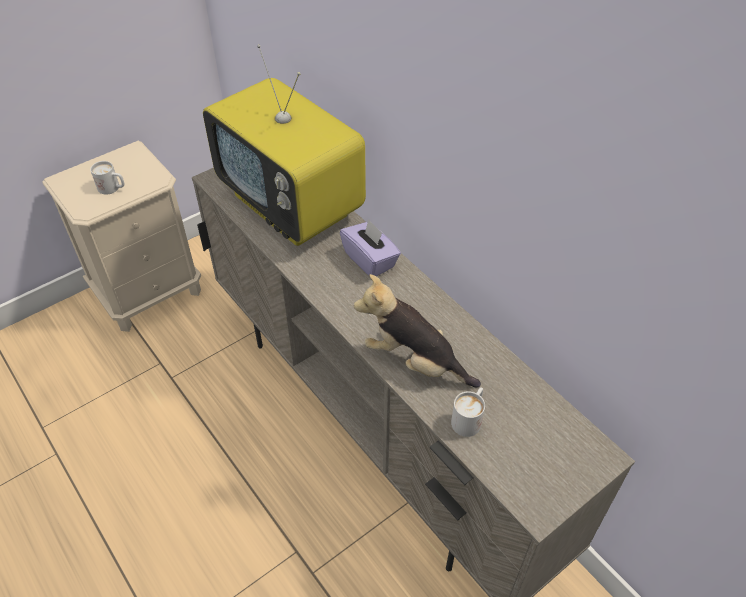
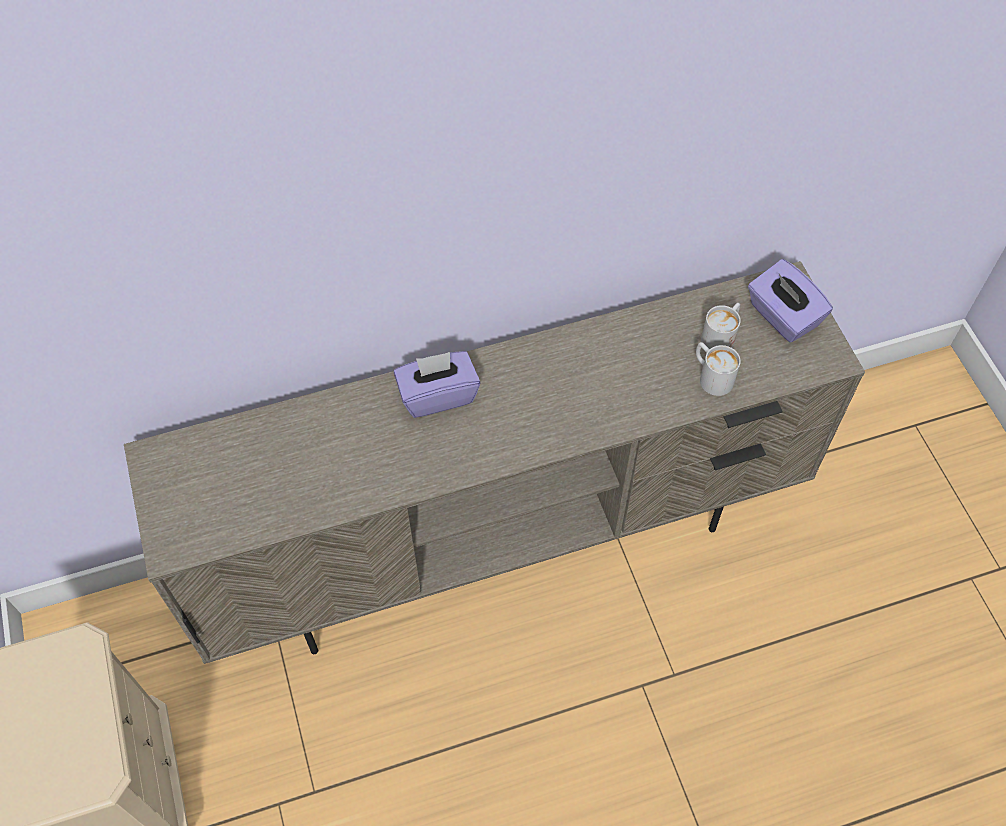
camera: 70 degrees left, 10 degrees up
white mug [90,161,124,195] -> white mug moved to [701,303,741,349]
television [203,44,366,246] -> none
plush toy [354,274,481,387] -> none
none -> purple tissue box [748,259,833,342]

